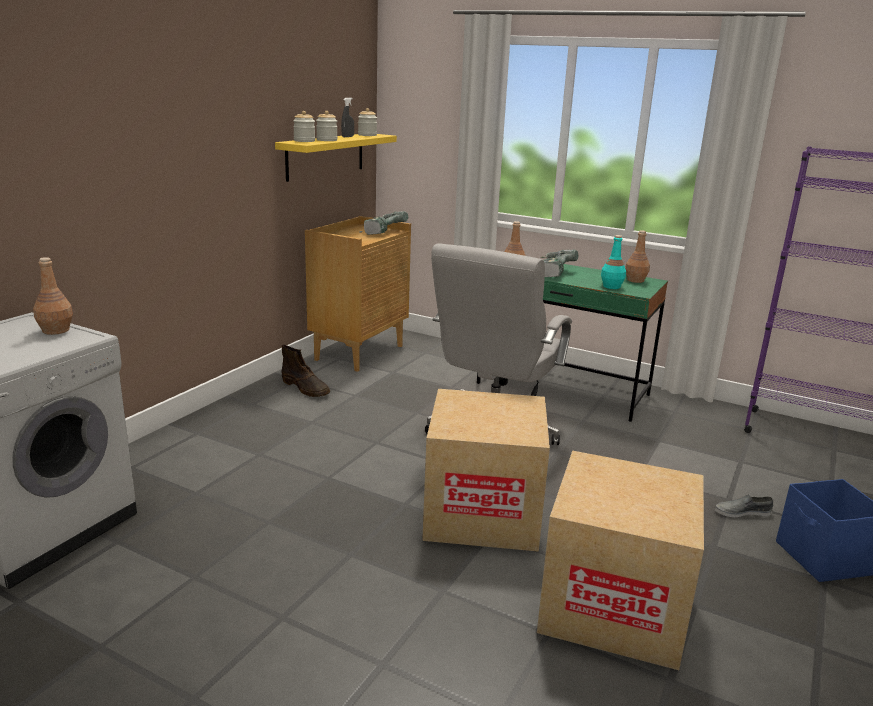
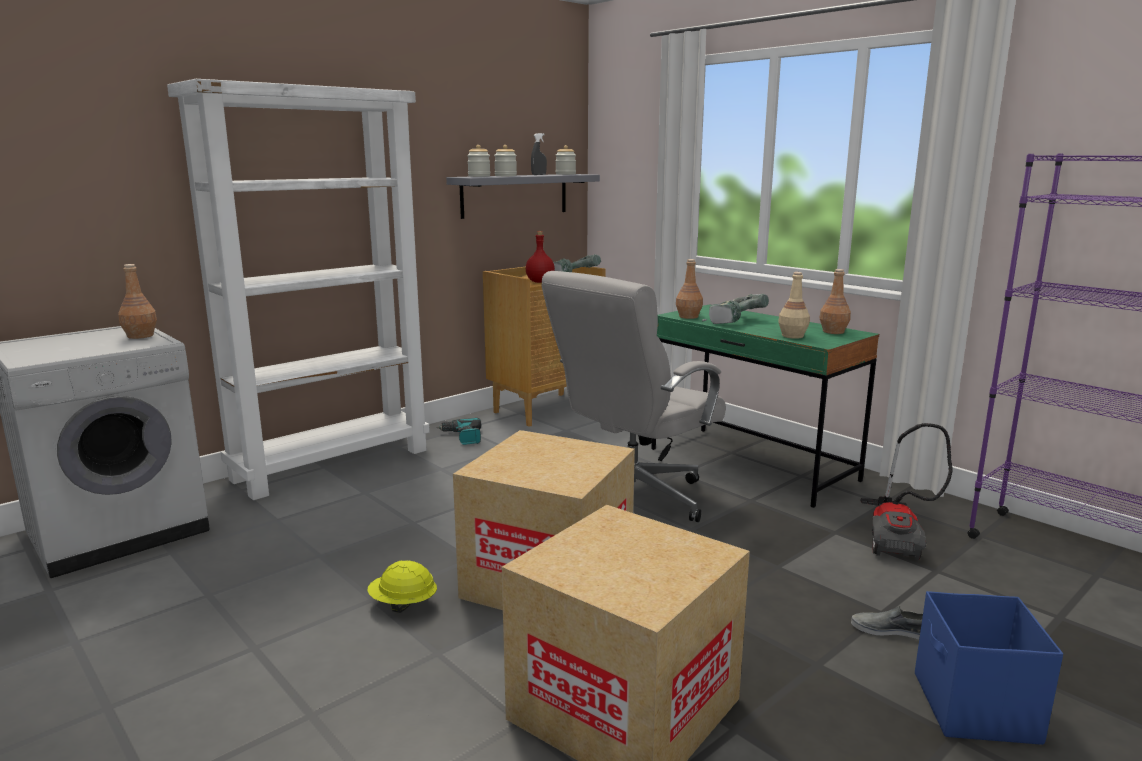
camera: 20 degrees right, 5 degrees down
yellow shelf [275,134,397,182] -> grey shelf [446,174,600,219]
brown boot [282,345,330,397] -> power drill [437,418,481,445]
turquoise bottle [601,235,626,289] -> beige bottle [778,272,810,339]
none -> white bookcase [167,79,430,500]
none -> yellow hard hat [367,561,437,613]
none -> red bottle [526,231,555,283]
none -> vacuum cleaner [860,423,952,561]

